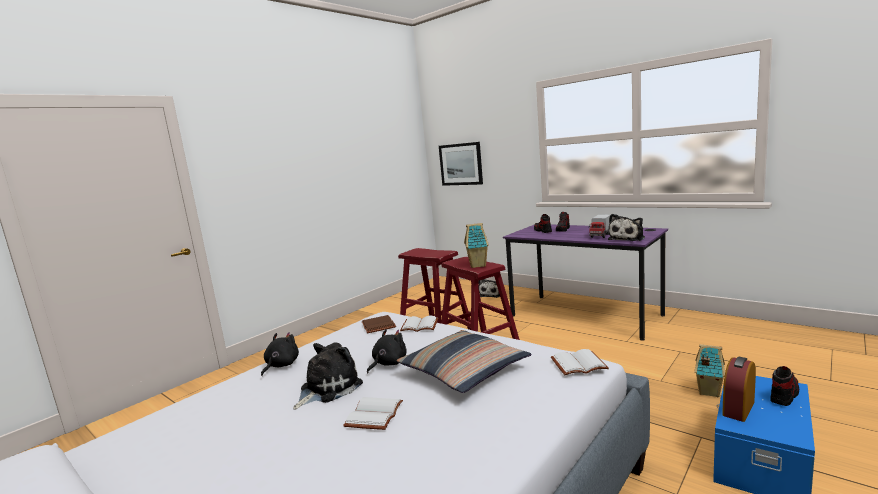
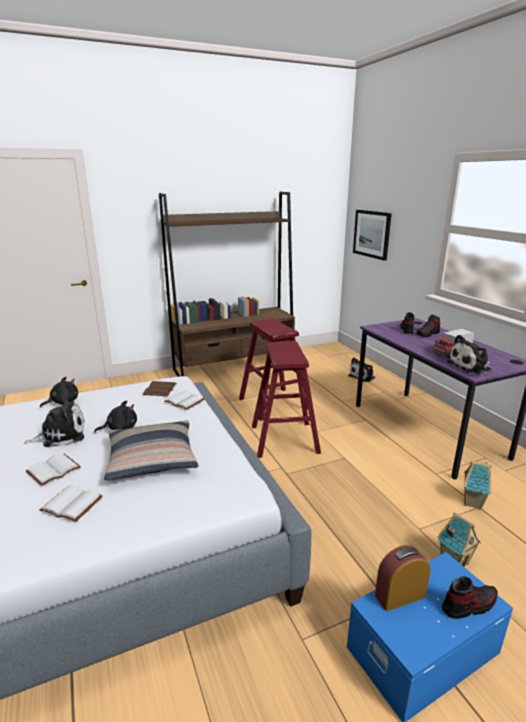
camera: 25 degrees right, 10 degrees up
toy house [464,223,489,268] -> toy house moved to [464,461,492,510]
white book [551,349,609,375] -> white book moved to [39,485,103,522]
none -> brown bookcase [159,191,295,377]

